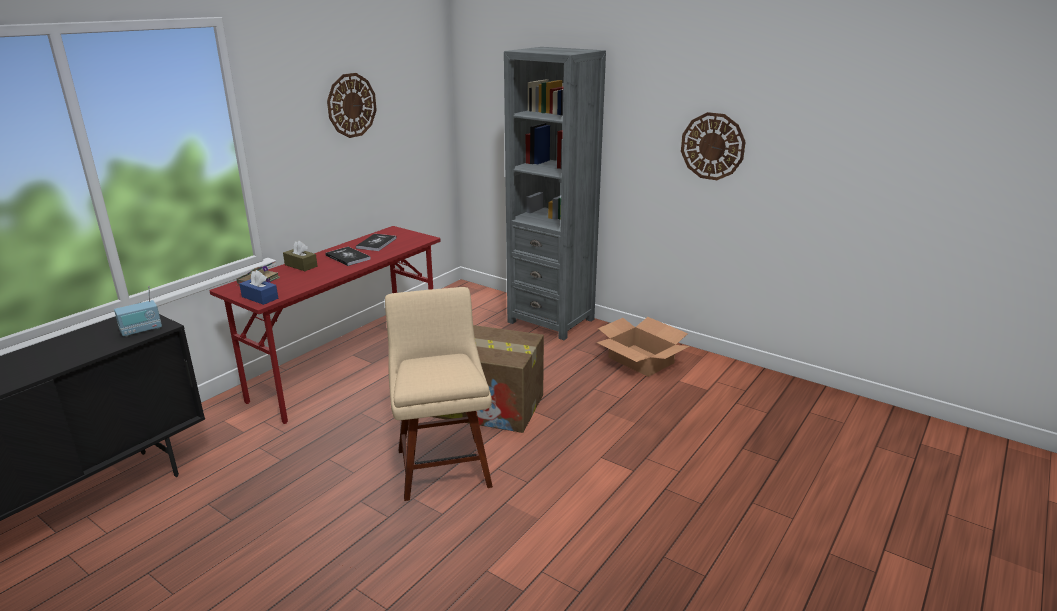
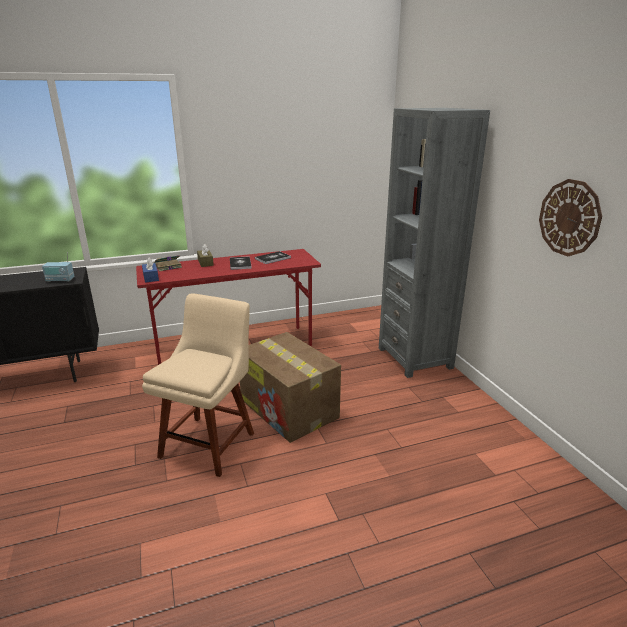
camera: 35 degrees right, 0 degrees up
wall clock [327,73,377,138] -> none
cardboard box [596,317,690,377] -> none

